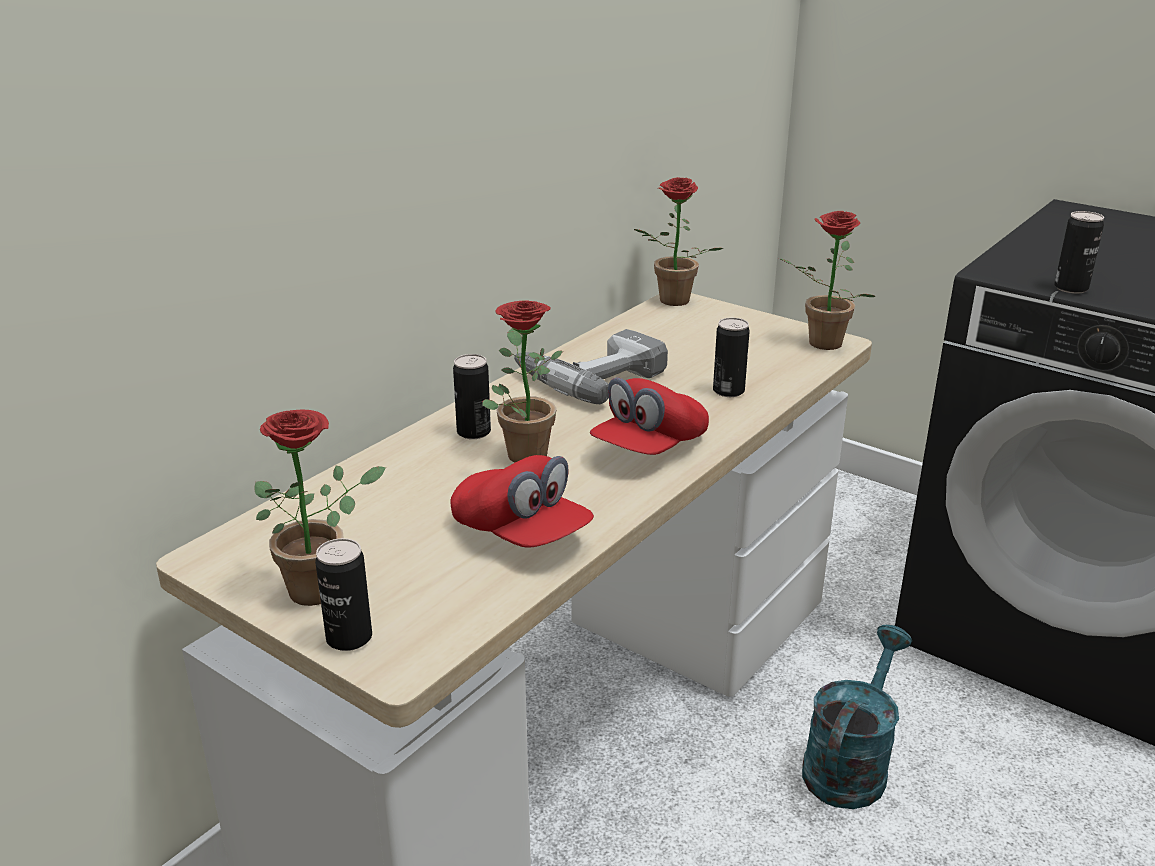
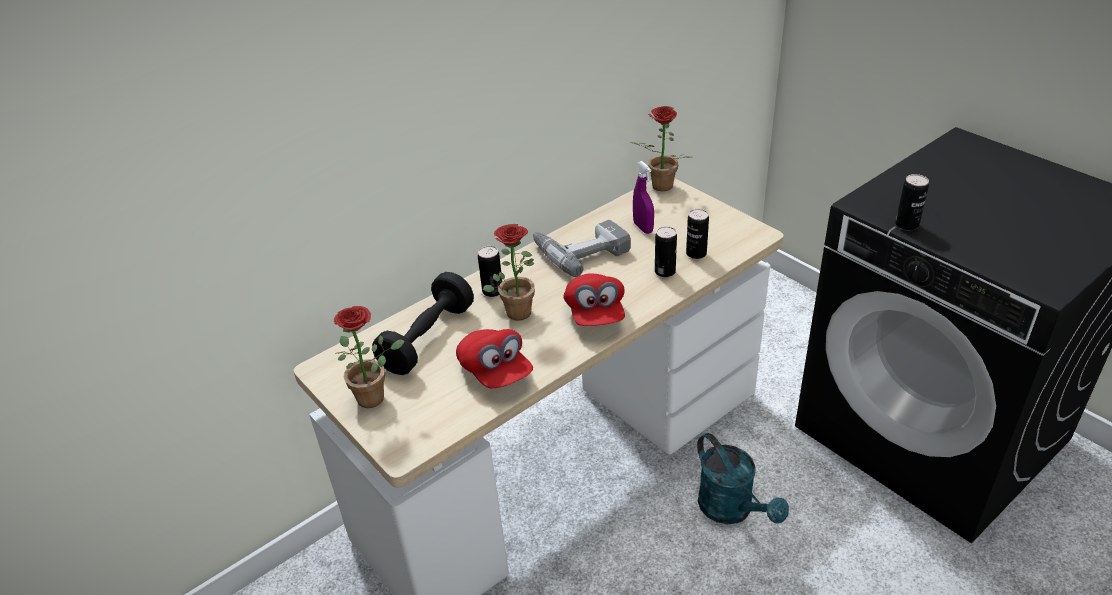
camera: 15 degrees right, 10 degrees up
can [315,538,372,651] -> can moved to [686,209,709,259]
red cap [590,378,709,455] -> red cap turned 60 degrees counterclockwise [563,274,625,326]
potted plant [779,211,875,350] -> none
turquoise watering can [802,625,912,809] -> turquoise watering can turned 105 degrees clockwise [697,433,789,524]
none -> black dumbbell [372,272,474,375]
none -> purple spray bottle [633,161,654,234]

